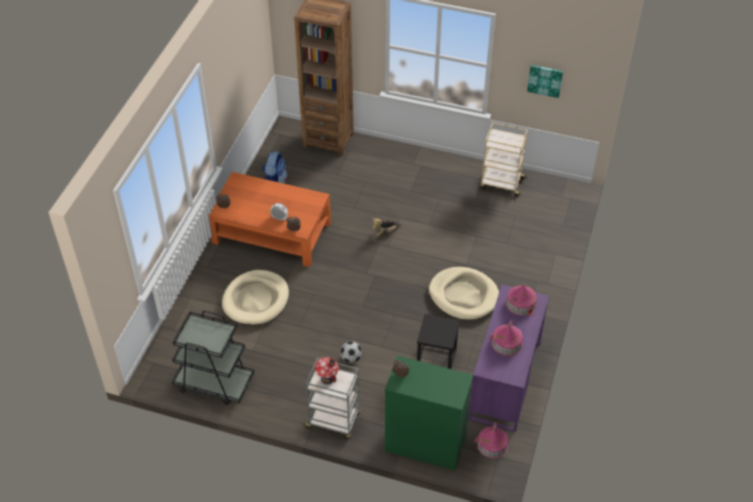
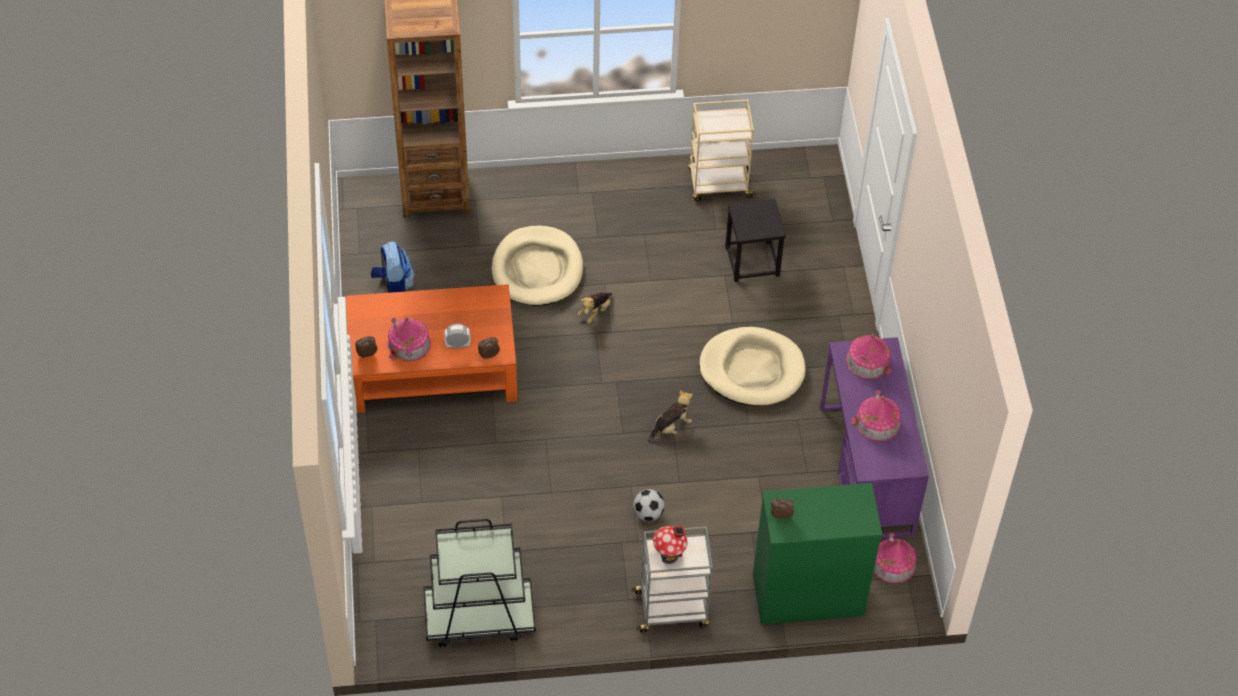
camera: 25 degrees left, 5 degrees up
beige dog bed [222,270,289,325] -> beige dog bed moved to [492,226,583,306]
black stool [417,314,460,369] -> black stool moved to [725,199,786,282]
picture [527,65,563,98] -> none
none -> toy house [388,317,431,361]
none -> plush toy [648,390,693,443]

